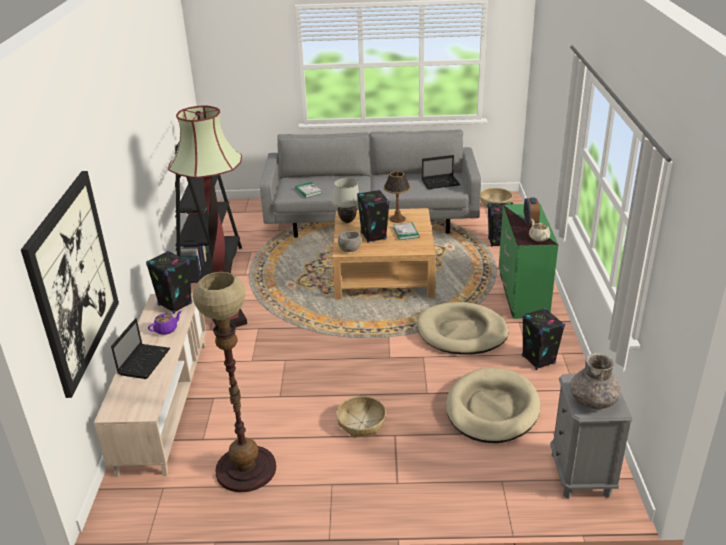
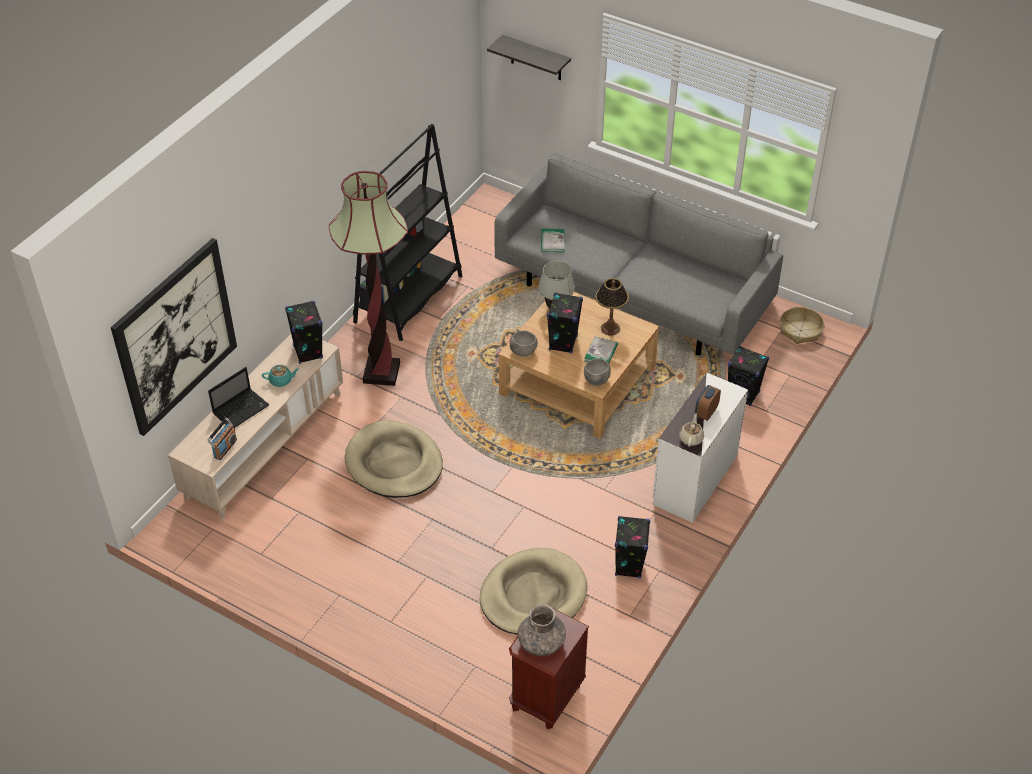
camera: 30 degrees right, 15 degrees up
purple teapot [148,311,182,335] -> turquoise teapot [262,365,299,387]
floor lamp [193,272,276,492] -> none
basket [336,396,386,438] -> none
beige dog bed [417,302,509,354] -> beige dog bed moved to [345,420,443,498]
laptop [422,155,460,189] -> none
green dresser [499,204,558,319] -> white dresser [652,372,748,523]
grey nightstand [550,373,632,499] -> brown nightstand [509,609,589,729]
none -> radio [208,418,237,460]
none -> shelf [487,35,571,80]
none -> grey bowl [584,358,611,386]

